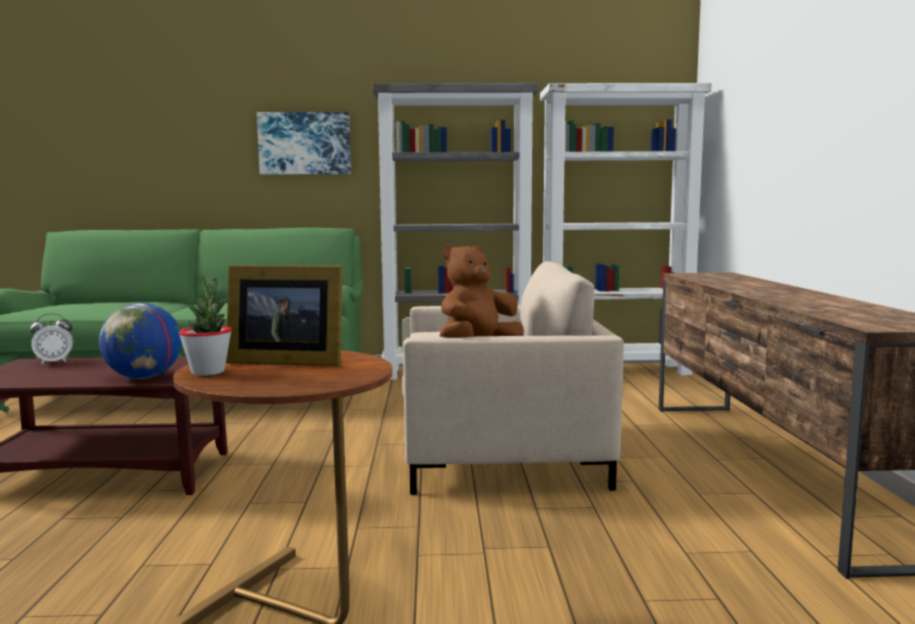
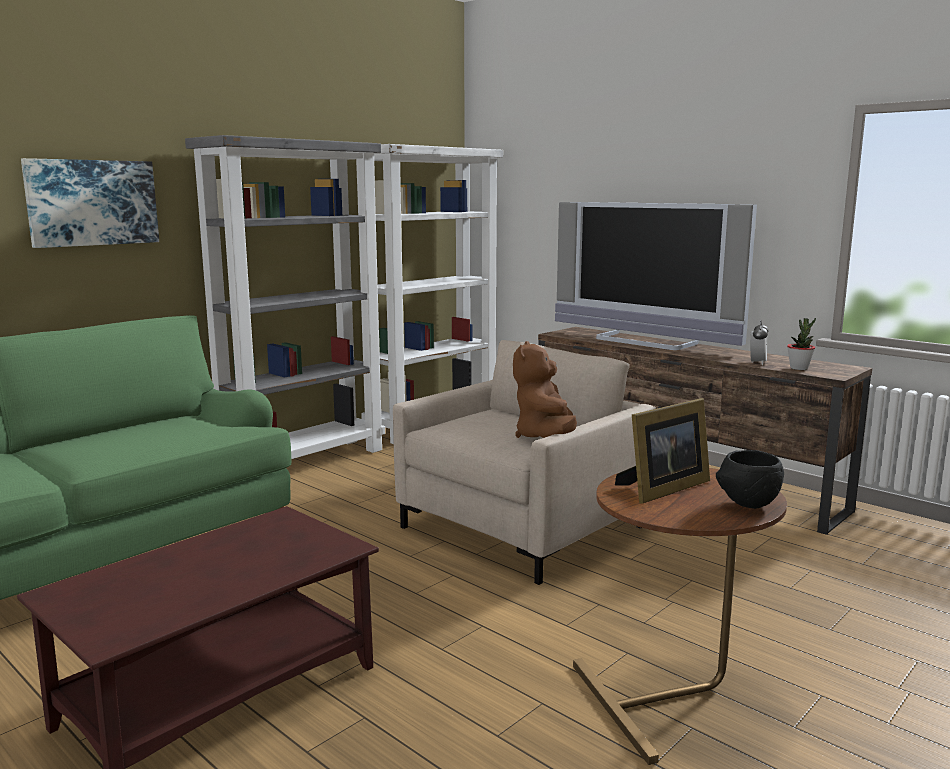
camera: 45 degrees left, 5 degrees up
alarm clock [30,313,73,365] -> alarm clock moved to [750,320,768,365]
globe [99,303,182,379] -> none
potted plant [179,277,232,376] -> potted plant moved to [787,318,816,370]
none -> television [555,202,757,350]
none -> black bowl [716,450,784,509]

